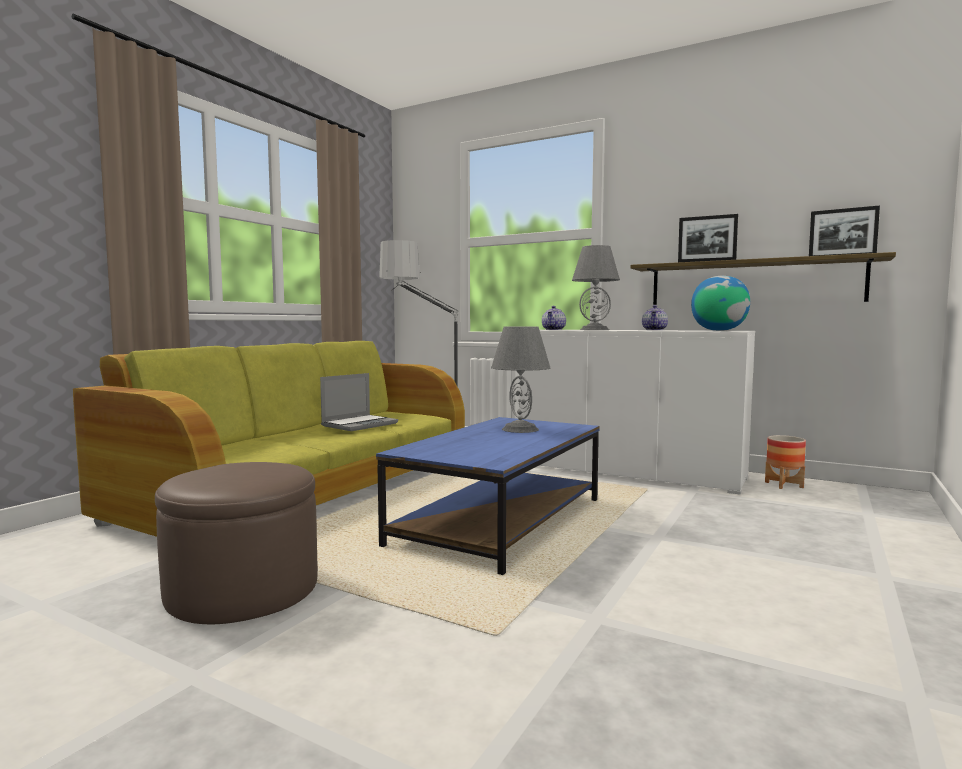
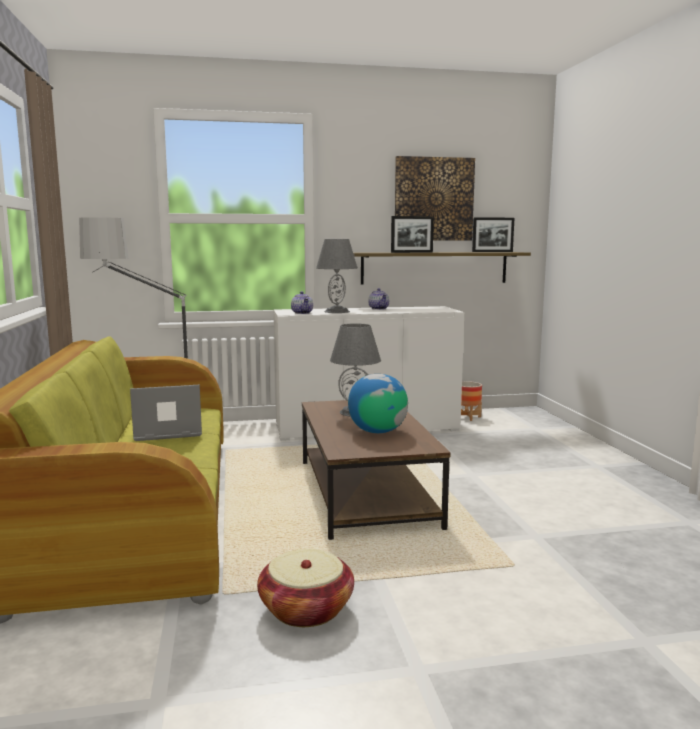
camera: 40 degrees left, 5 degrees up
brown ottoman [155,462,318,624] -> basket [257,549,354,627]
laptop [320,373,398,431] -> laptop turned 105 degrees counterclockwise [130,384,202,441]
blue coffee table [376,417,600,575] -> brown coffee table [302,400,451,540]
globe [691,276,750,331] -> globe moved to [348,374,408,433]
none -> picture [395,156,475,240]

